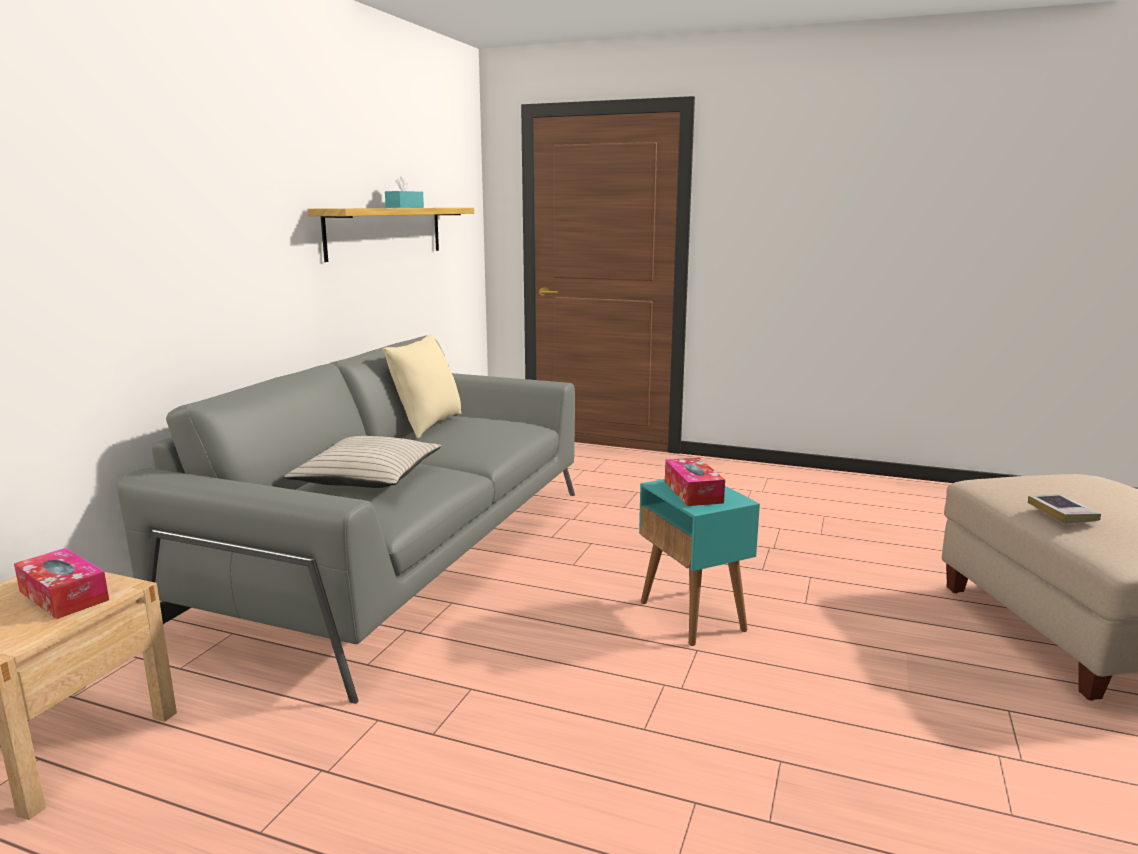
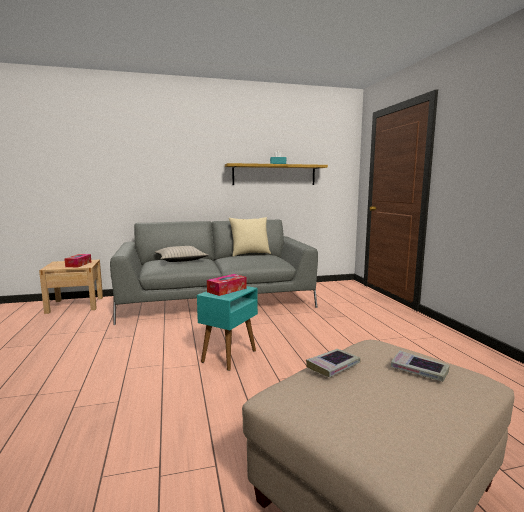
camera: 55 degrees right, 5 degrees down
none -> book [391,351,450,382]

